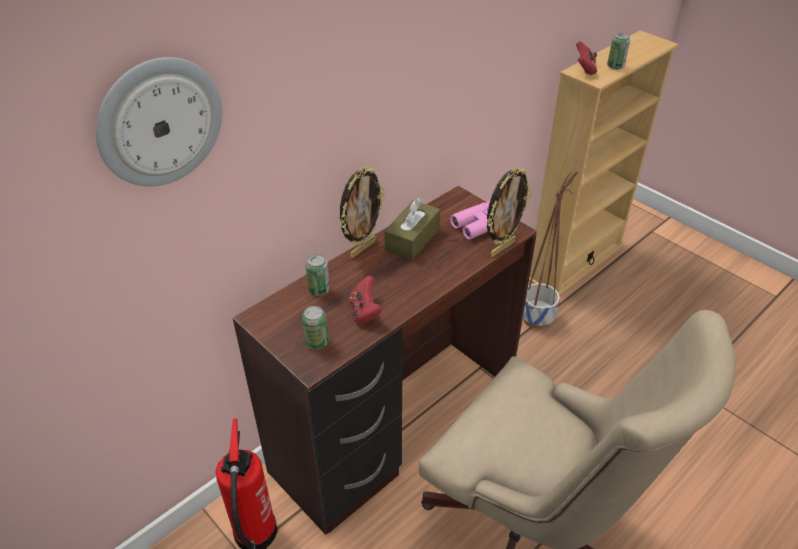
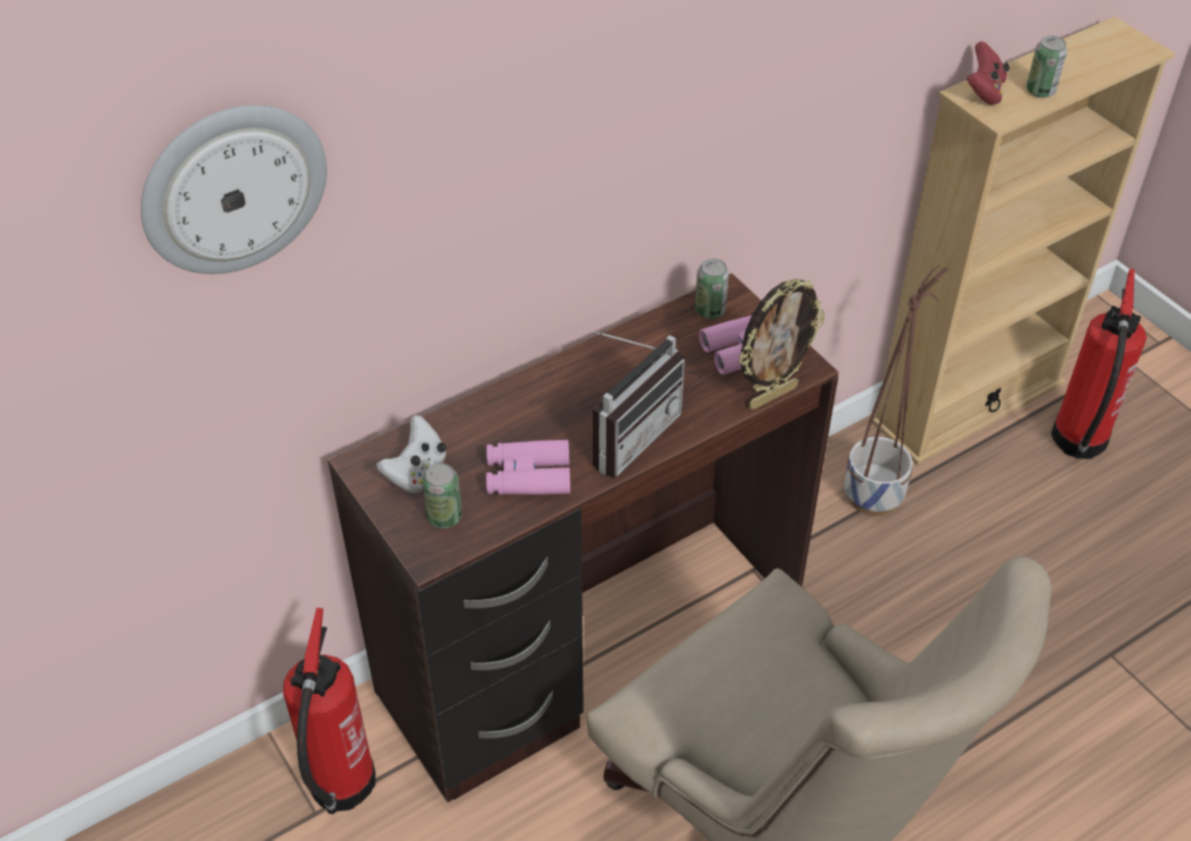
camera: 10 degrees right, 5 degrees up
can [306,254,330,296] -> can moved to [695,258,729,319]
picture frame [339,167,385,258] -> none
red game controller [349,276,383,324] -> pink binoculars [486,440,570,495]
brown tissue box [384,197,440,261] -> none
none -> white game controller [376,415,446,493]
none -> radio [593,331,685,478]
none -> fire extinguisher [1051,269,1147,459]

